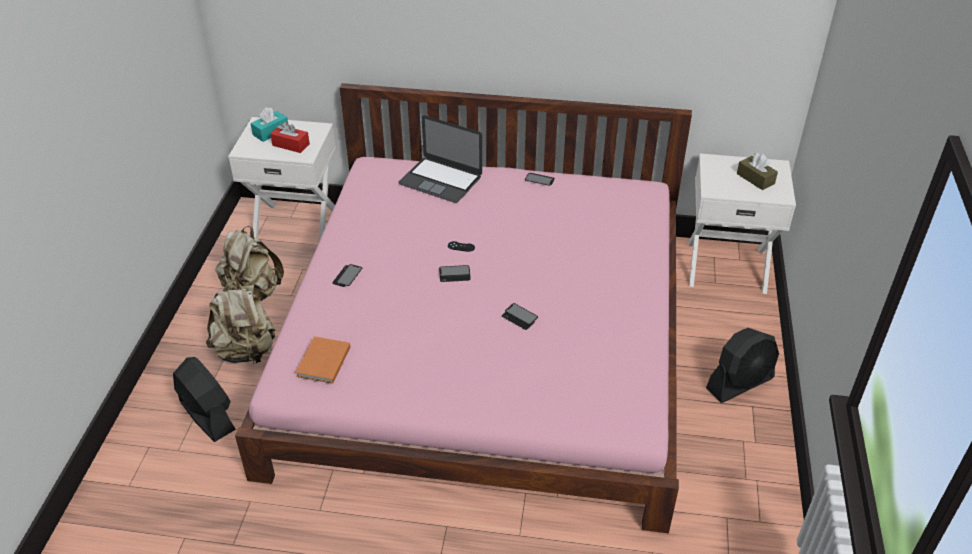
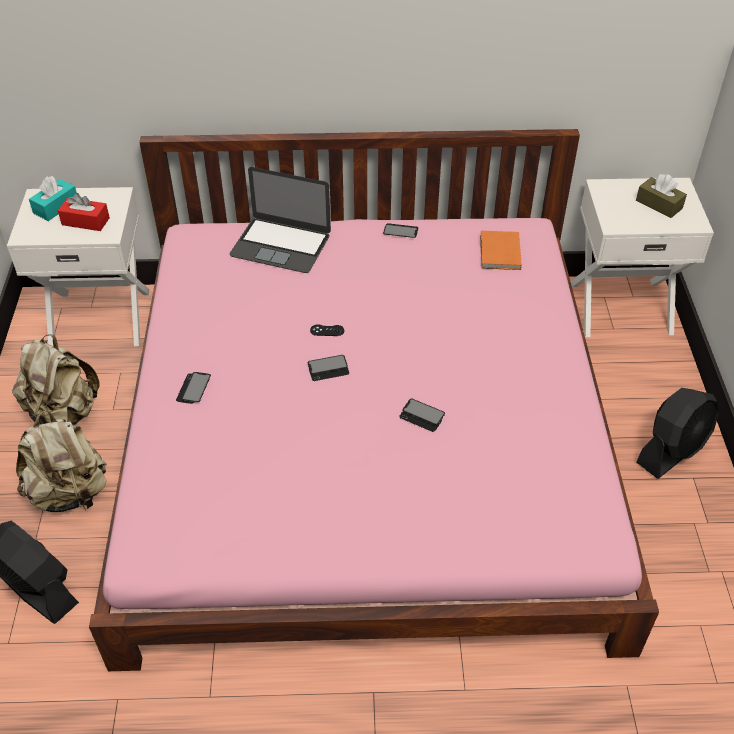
camera: 10 degrees left, 5 degrees up
orange book [295,336,350,384] -> orange book moved to [480,231,522,270]

